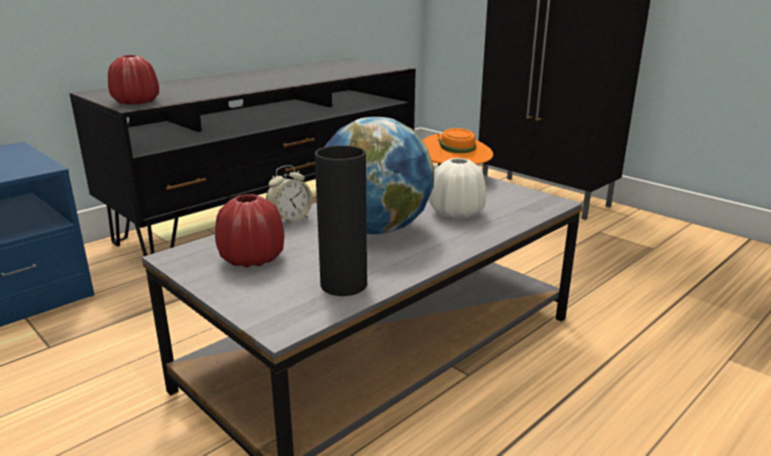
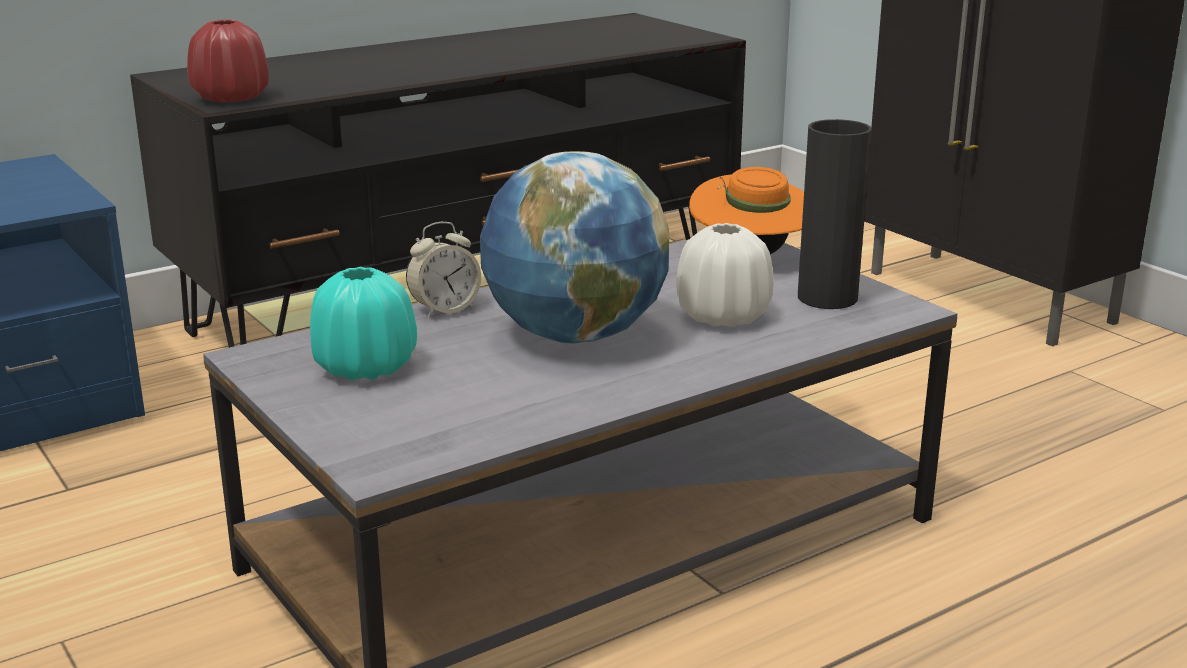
camera: 10 degrees right, 0 degrees up
red vase [215,194,285,268] -> turquoise vase [310,267,417,380]
black vase [315,145,367,296] -> black vase moved to [798,119,872,309]

